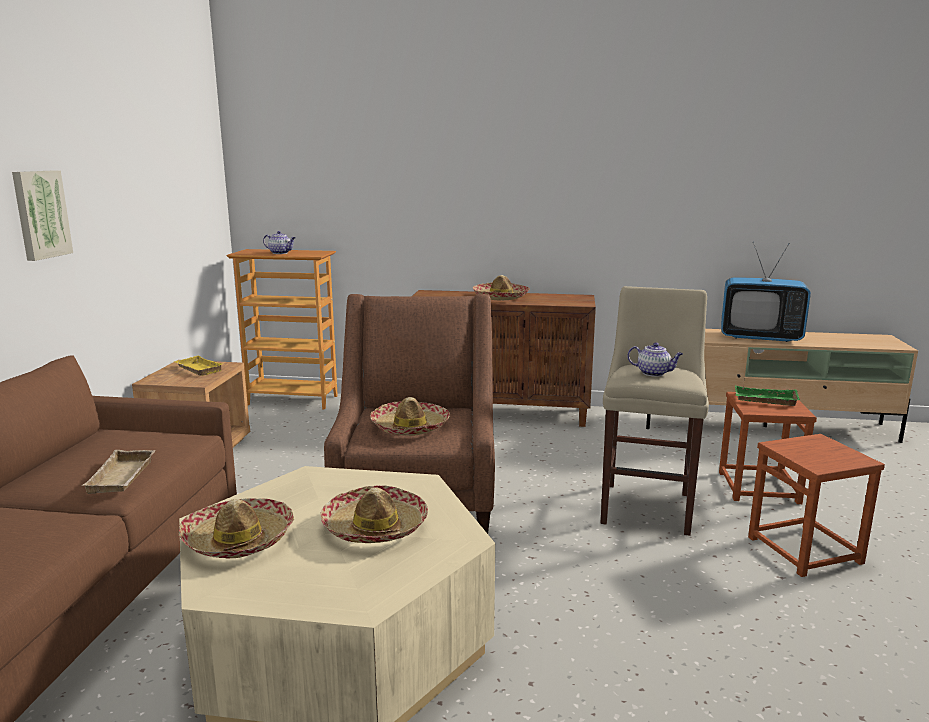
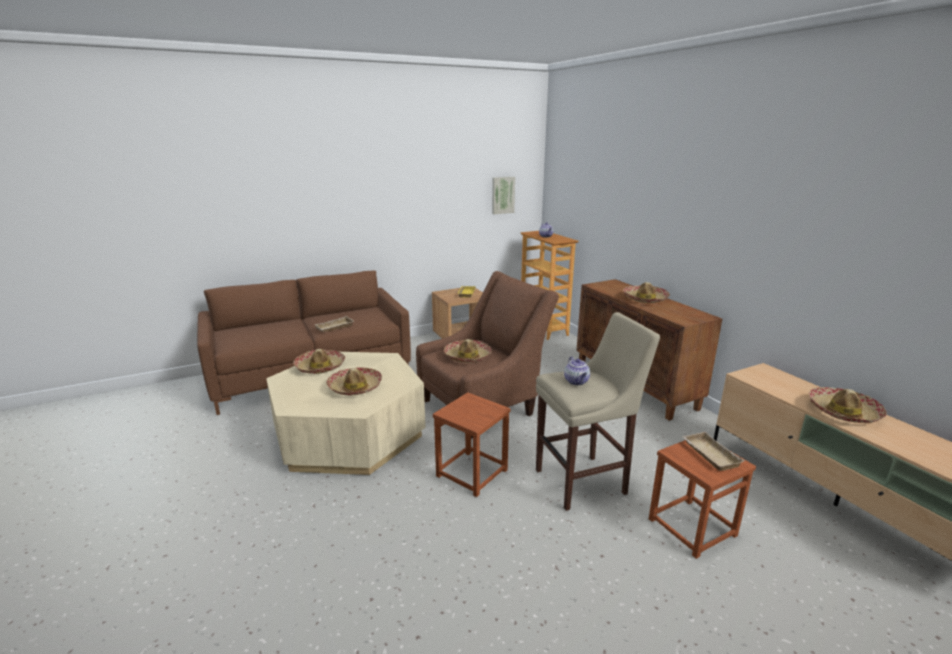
camera: 55 degrees right, 5 degrees up
picture [12,170,73,261] -> picture moved to [492,177,515,214]
television [721,242,811,342] -> hat [808,387,887,423]
green tray [735,386,800,406] -> beige tray [682,431,745,471]
brown stool [748,434,885,577] -> brown stool moved to [433,392,510,497]

